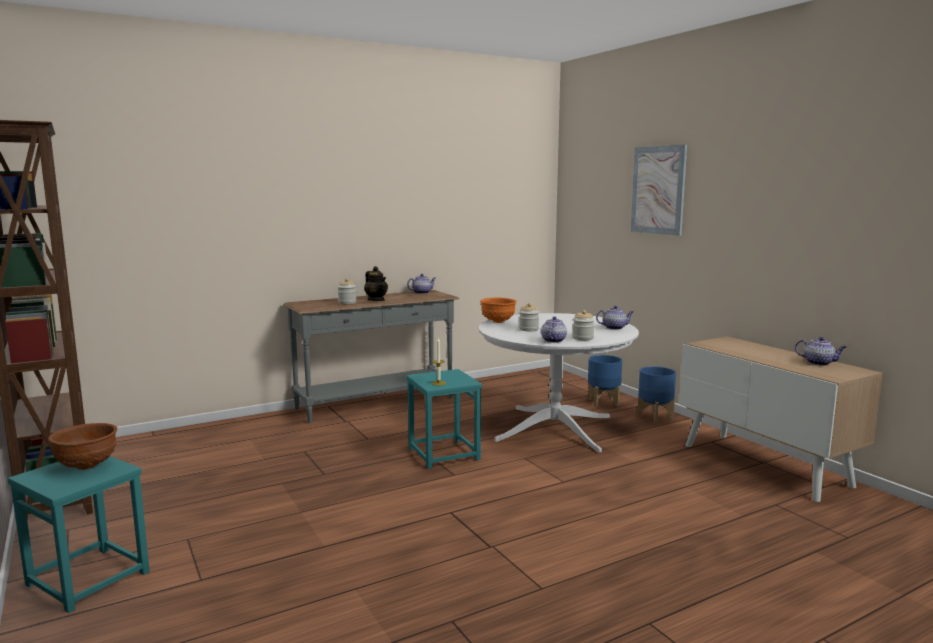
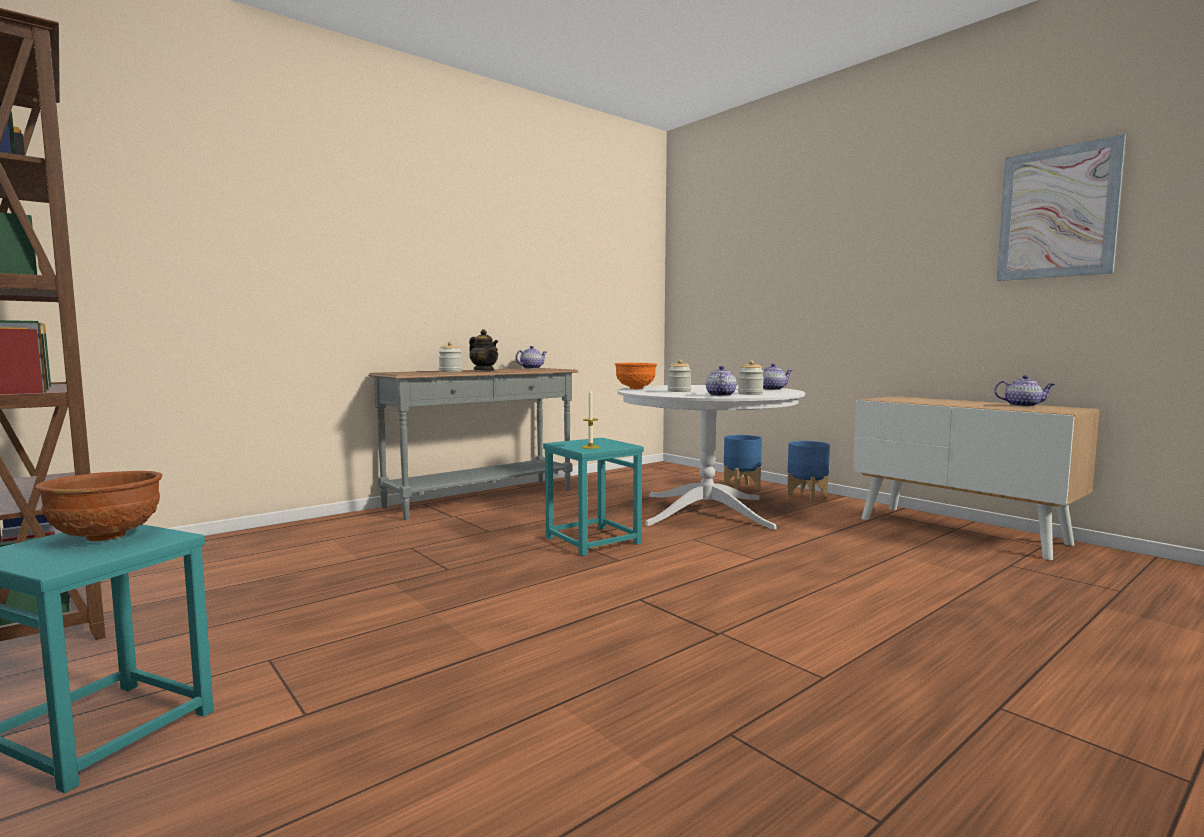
camera: 10 degrees left, 5 degrees down
picture [631,144,687,236] -> picture moved to [997,134,1126,281]

